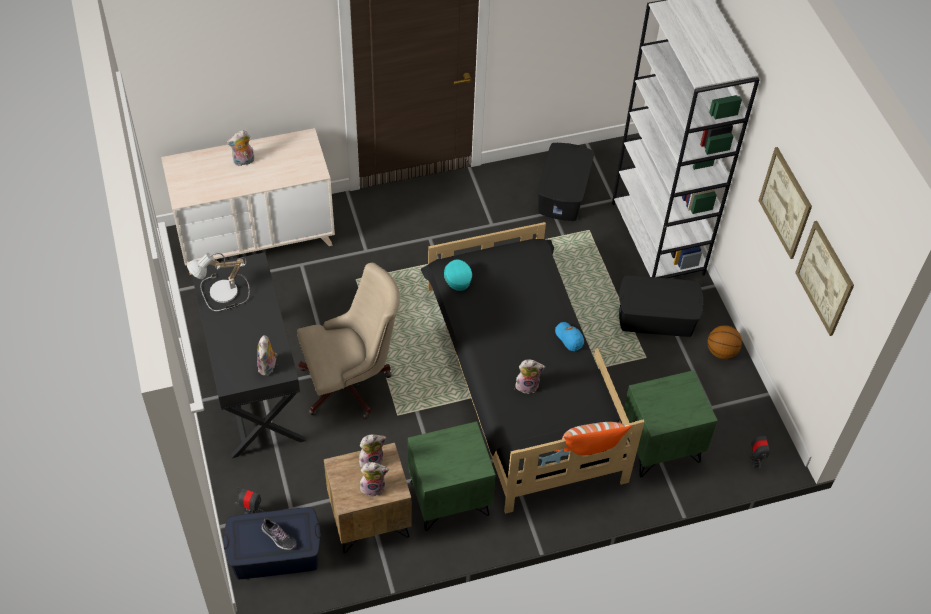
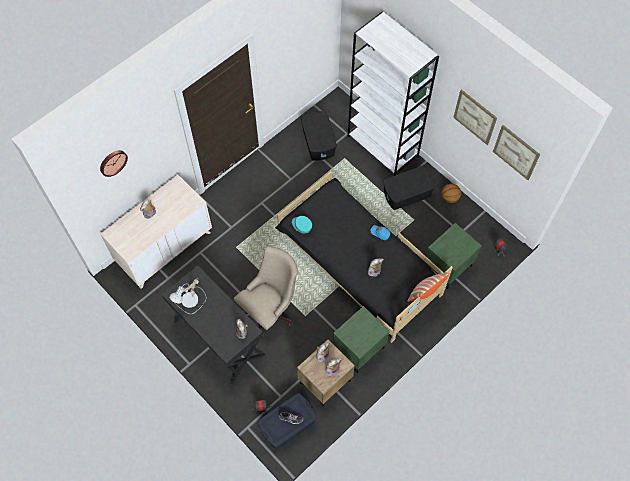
camera: 25 degrees left, 10 degrees up
none -> wall clock [100,150,128,177]

